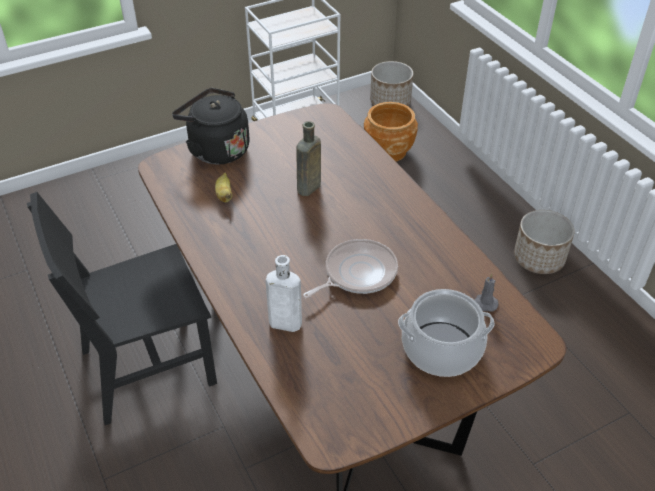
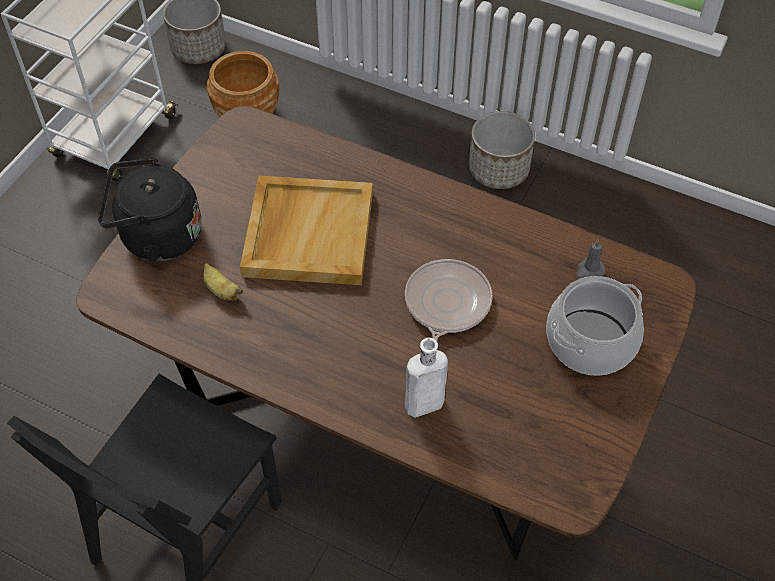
camera: 35 degrees left, 10 degrees up
brown bottle [296,121,321,196] -> beige tray [240,176,373,285]

